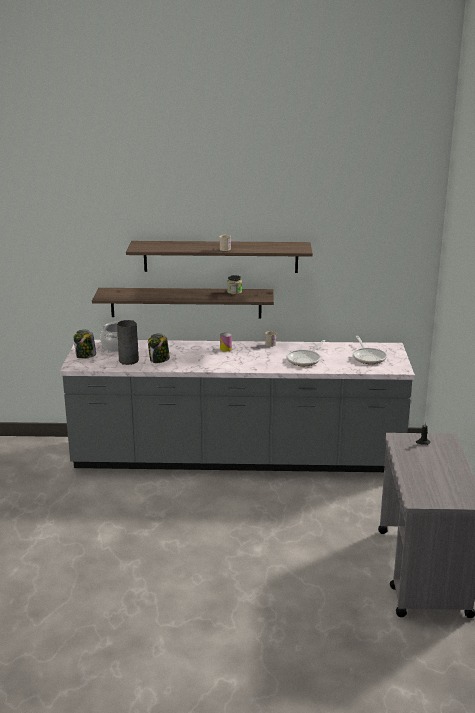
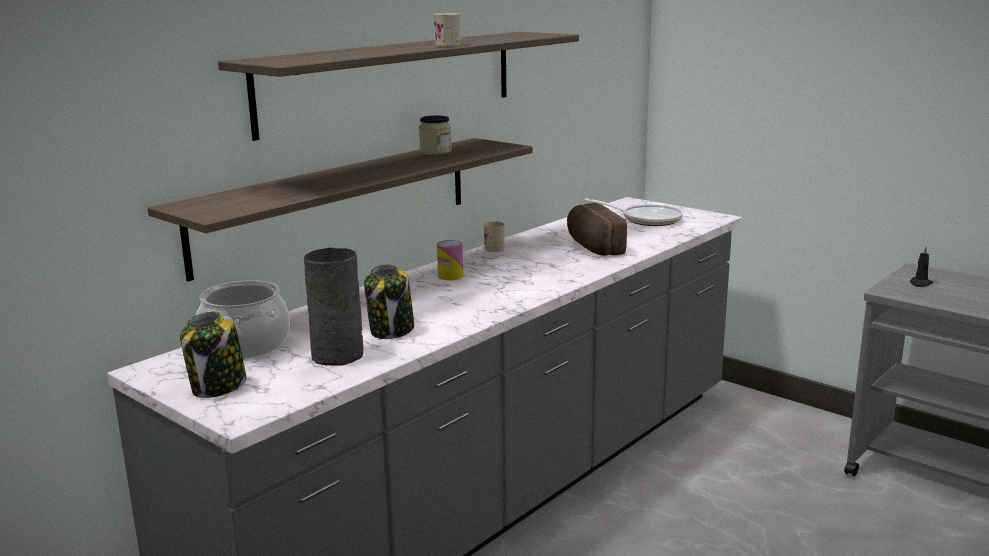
camera: 50 degrees left, 5 degrees down
frying pan [287,340,325,366] -> bread [567,203,627,256]

